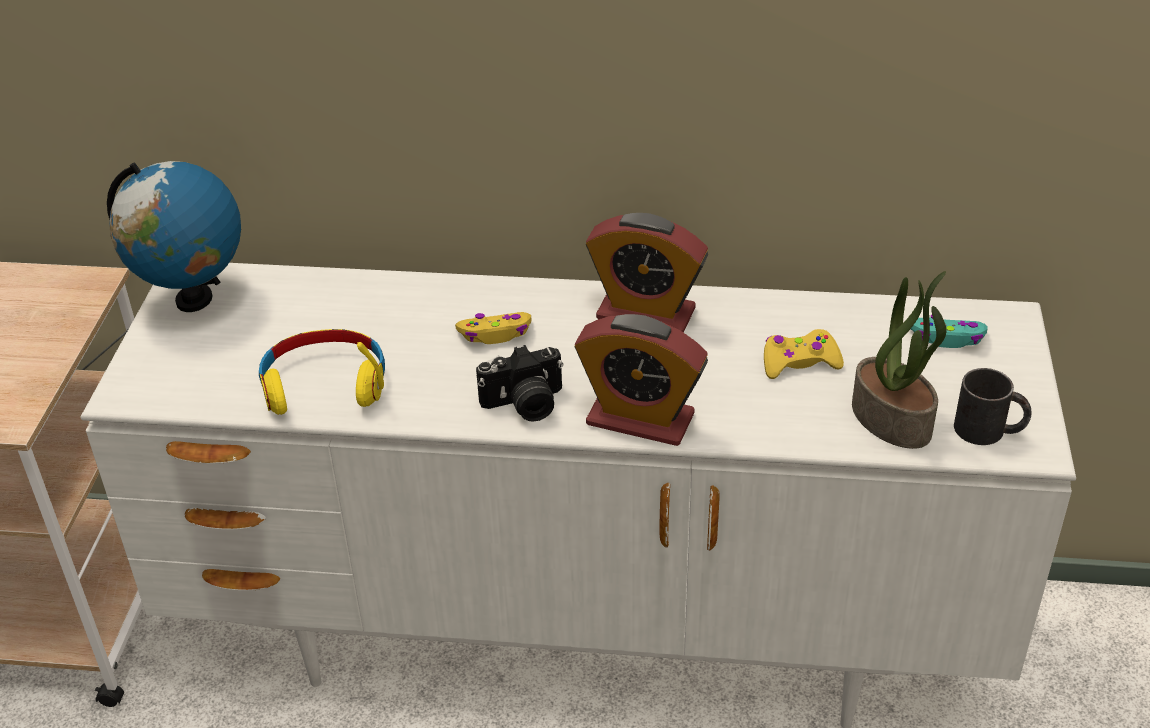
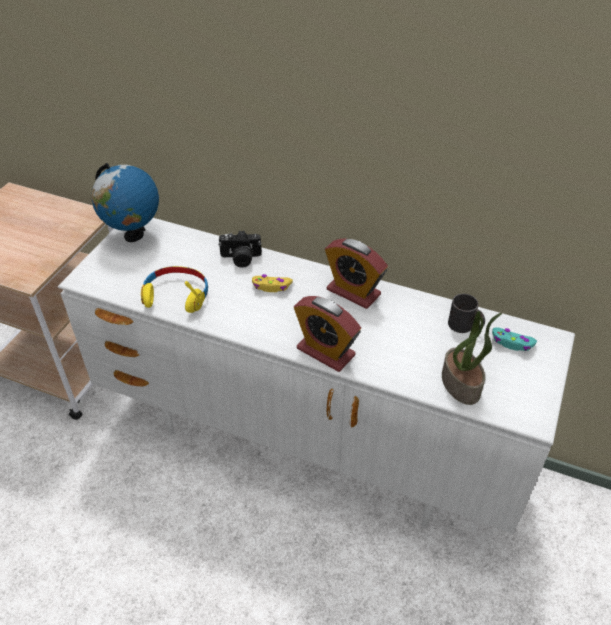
camera: 15 degrees right, 5 degrees up
camera [476,345,563,422] -> camera moved to [218,230,262,268]
yellow game controller [764,329,844,379] -> none
black mug [954,368,1032,445] -> black mug moved to [448,294,485,333]

